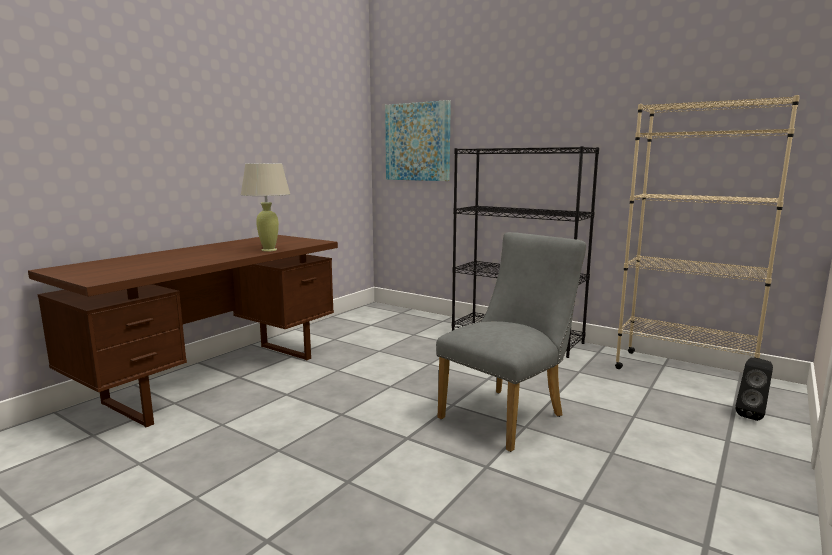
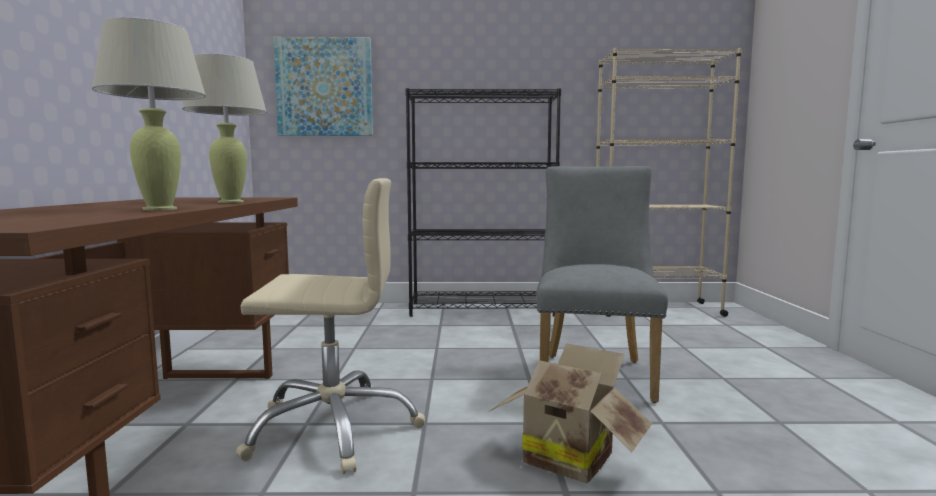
camera: 35 degrees left, 5 degrees down
black speaker [735,358,773,421] -> none
none -> beige table lamp [92,17,206,210]
none -> beige office chair [236,178,425,474]
none -> cardboard box [488,343,652,483]

